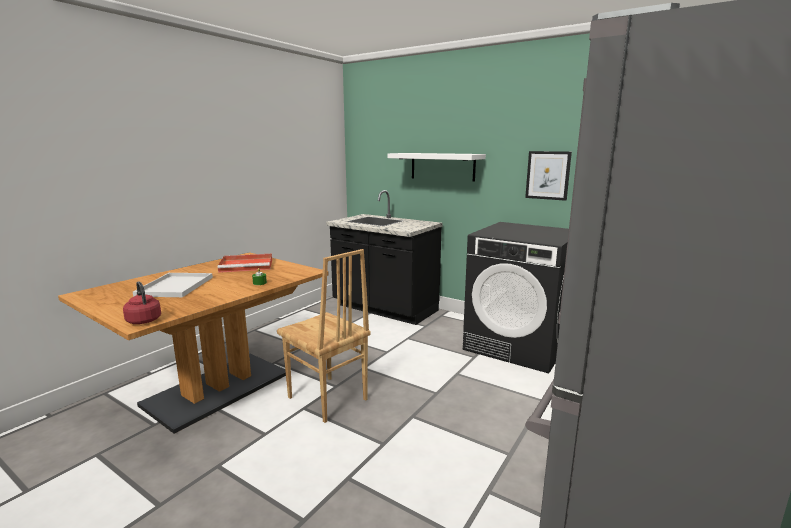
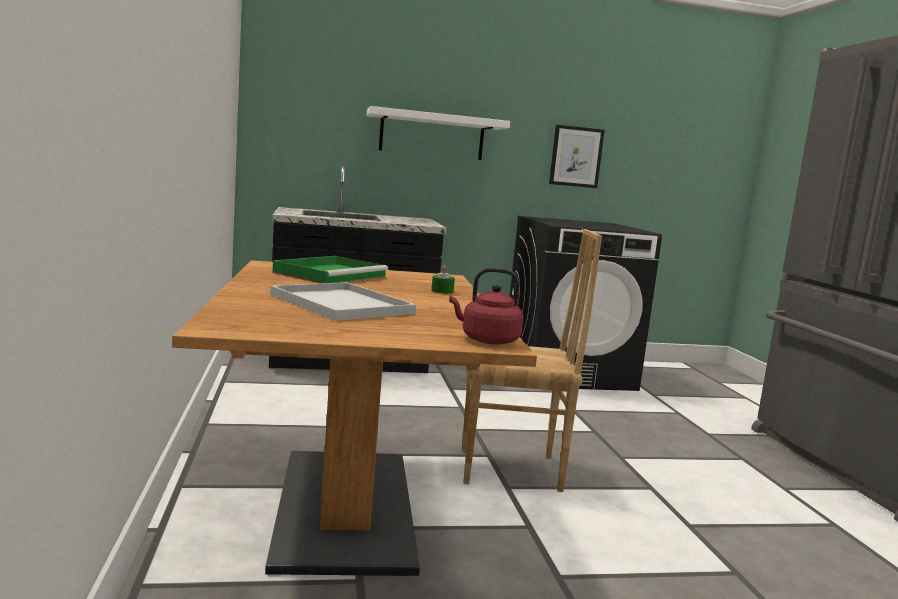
camera: 45 degrees left, 5 degrees down
red tray [218,254,272,273] -> green tray [272,256,388,284]

